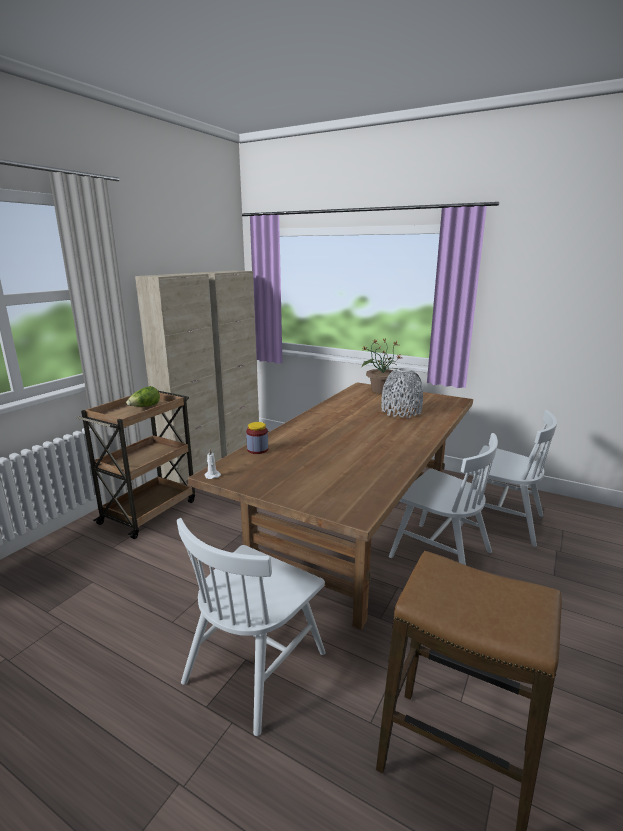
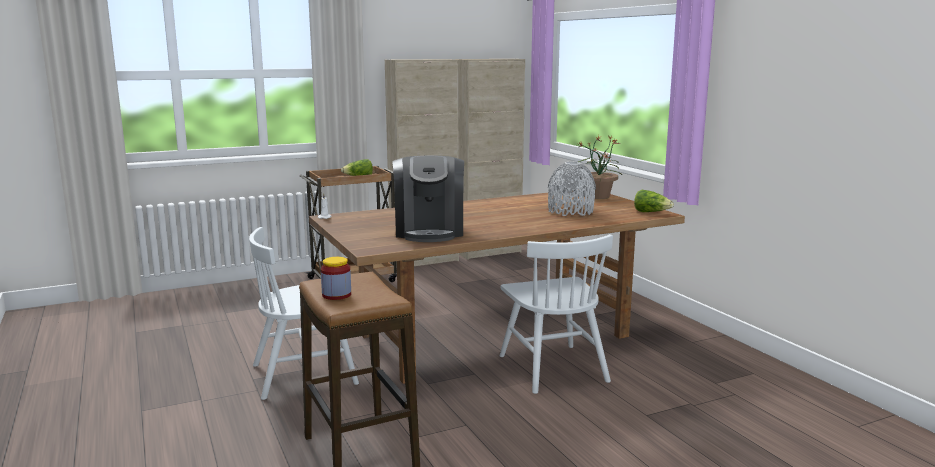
camera: 35 degrees right, 5 degrees down
jar [246,422,268,454] -> jar moved to [321,257,351,300]
white chair [460,410,557,547] -> none
none -> coffee machine [392,156,464,242]
none -> lettuce [634,190,674,212]

